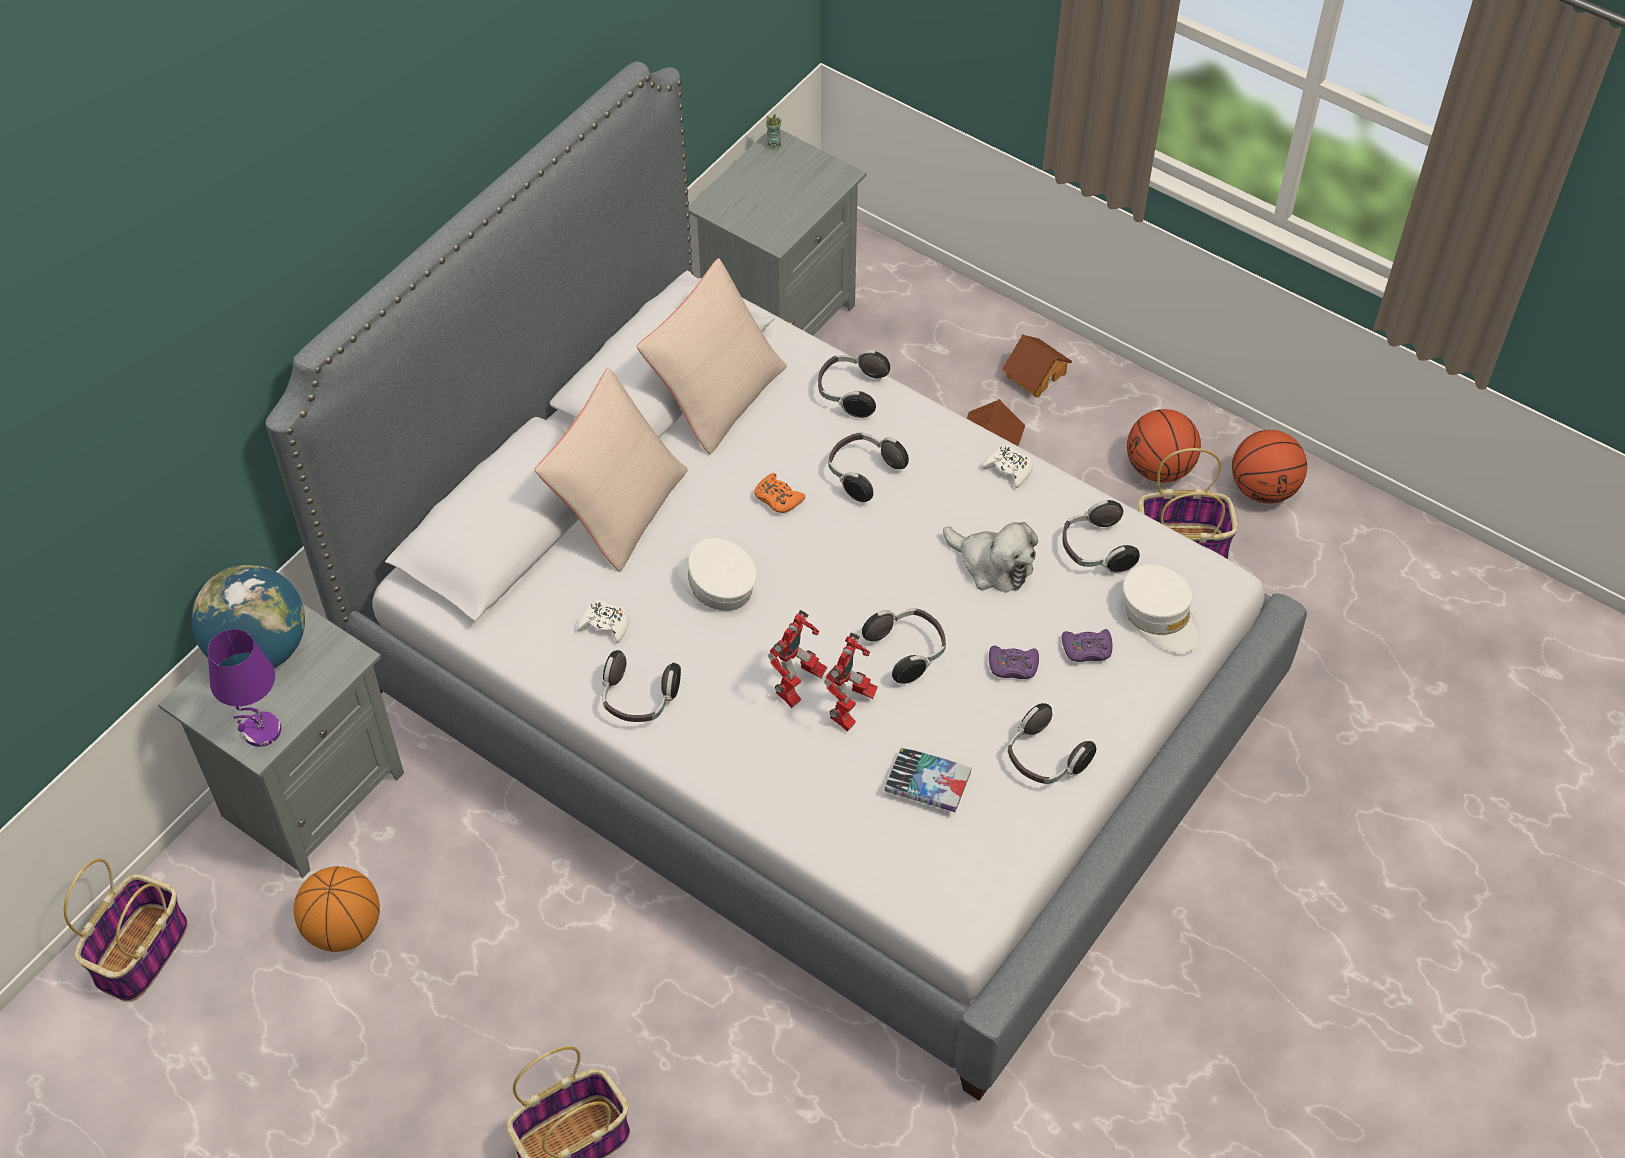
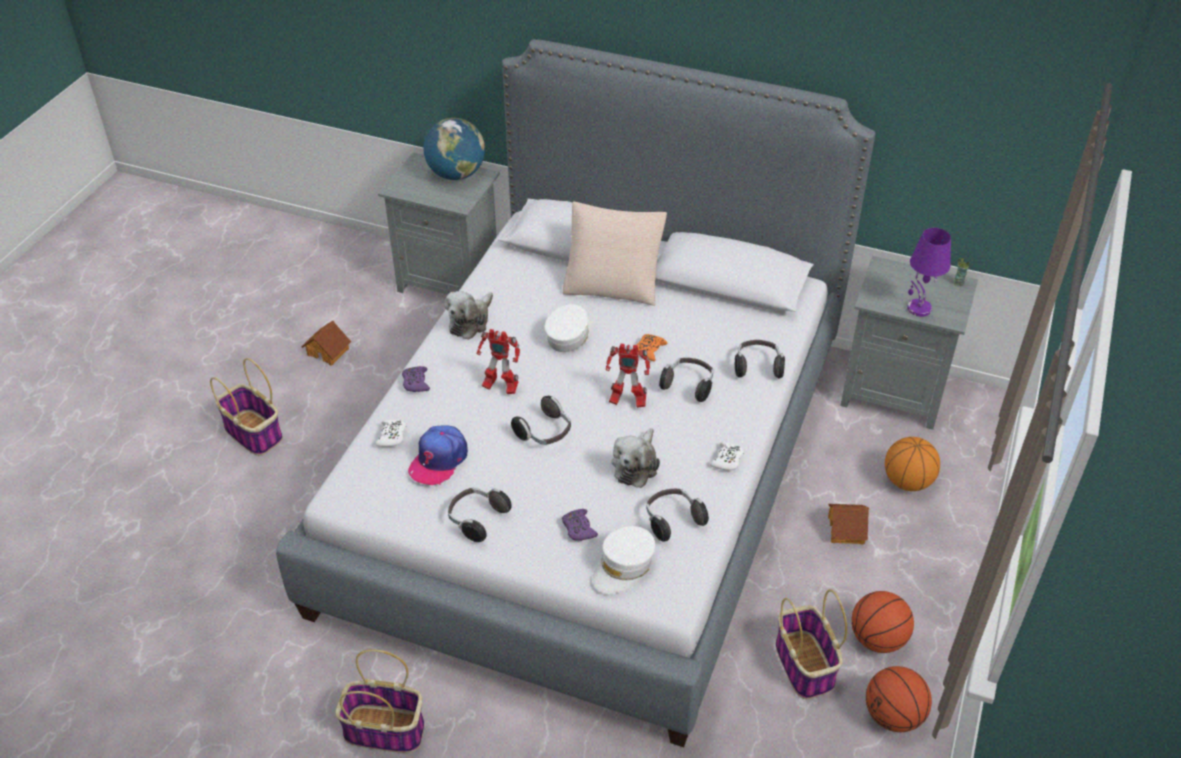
camera: 75 degrees right, 10 degrees down
basket [64,858,188,1002] -> basket moved to [335,649,424,753]
purple table lamp [208,629,281,747] -> purple table lamp moved to [907,228,951,317]
basketball [294,866,380,952] -> basketball moved to [885,437,940,491]
white game controller [577,600,629,643] -> white game controller moved to [376,419,407,447]
headphones [602,650,681,722] -> plush toy [444,291,493,340]
beige pillow [637,258,787,454] -> none
toy robot [824,633,878,732] -> toy robot moved to [606,344,650,408]
book [885,747,972,812] -> cap [408,425,468,485]
purple game controller [989,646,1039,679] -> purple game controller moved to [402,366,430,392]
toy house [1002,334,1072,398] -> toy house moved to [301,321,351,366]

